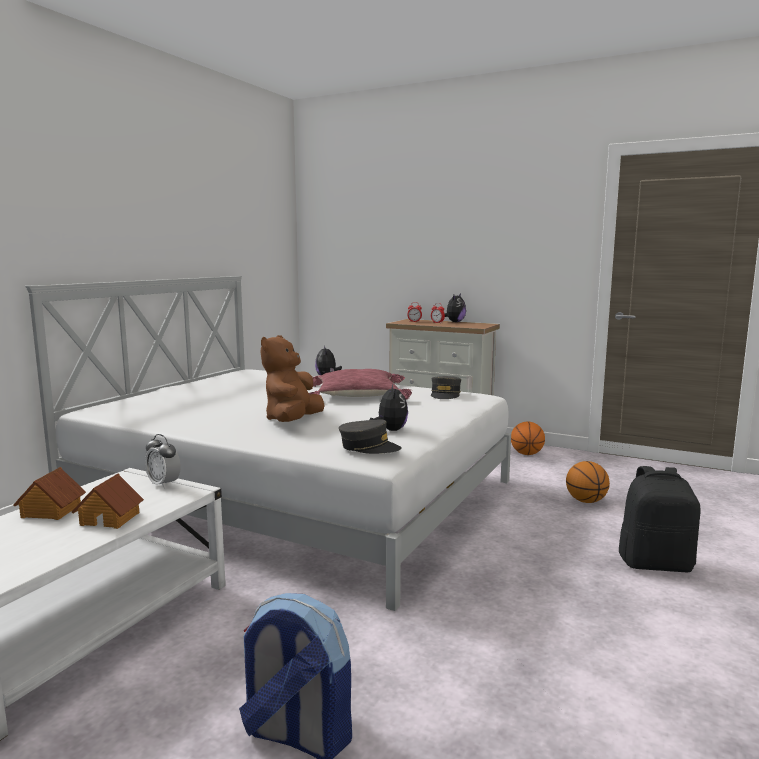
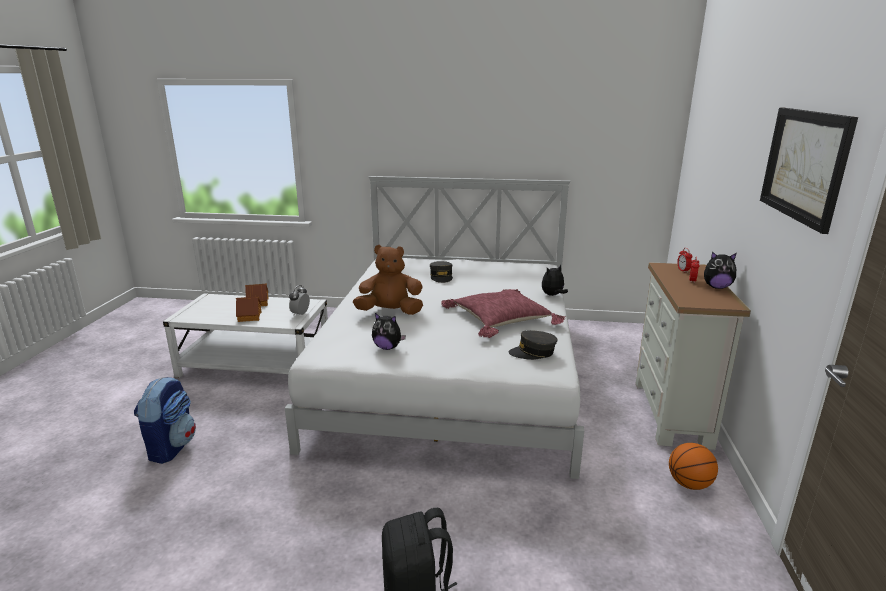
camera: 70 degrees right, 10 degrees up
grey cap [339,420,402,454] -> grey cap moved to [430,261,453,283]
plush toy [370,384,408,431] -> plush toy turned 45 degrees clockwise [372,313,406,350]
basketball [566,461,610,503] -> none
none -> picture [760,108,858,234]

